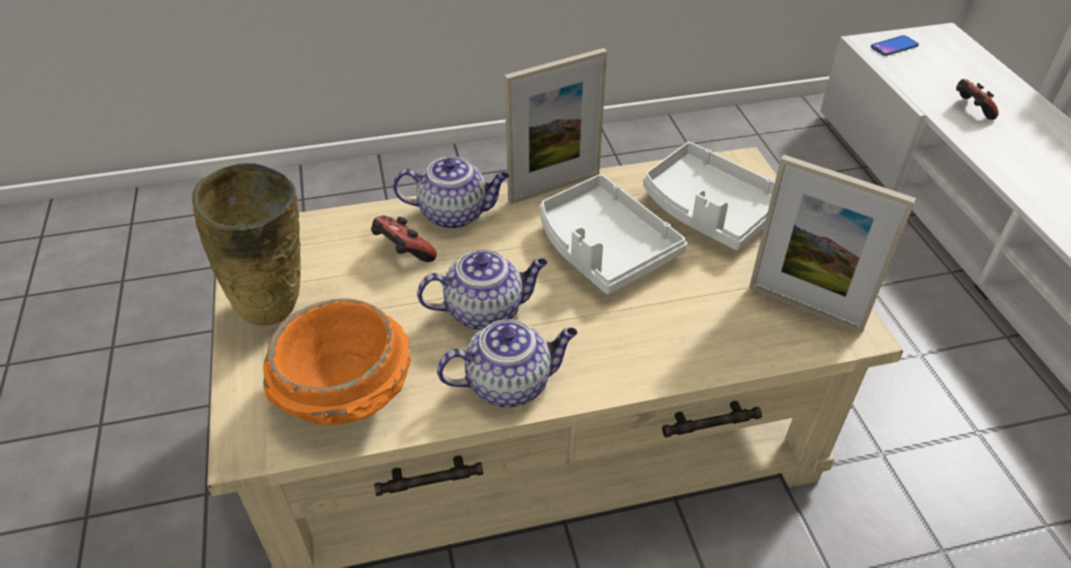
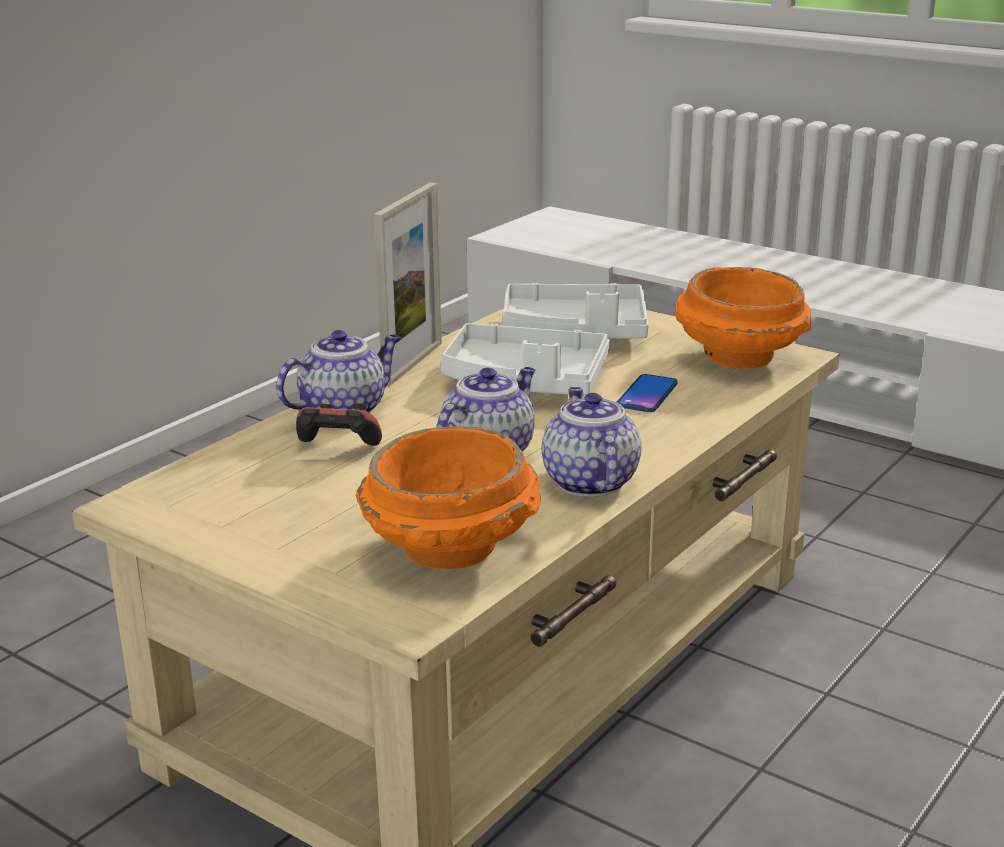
camera: 40 degrees left, 20 degrees down
beige vase [192,163,301,326] -> none
teapot [437,319,578,407] -> teapot turned 45 degrees counterclockwise [542,387,641,496]
picture frame [749,155,916,333] -> orange bowl [676,267,811,369]
phone [871,35,919,56] -> phone moved to [617,374,678,412]
game controller [956,79,999,120] -> none

